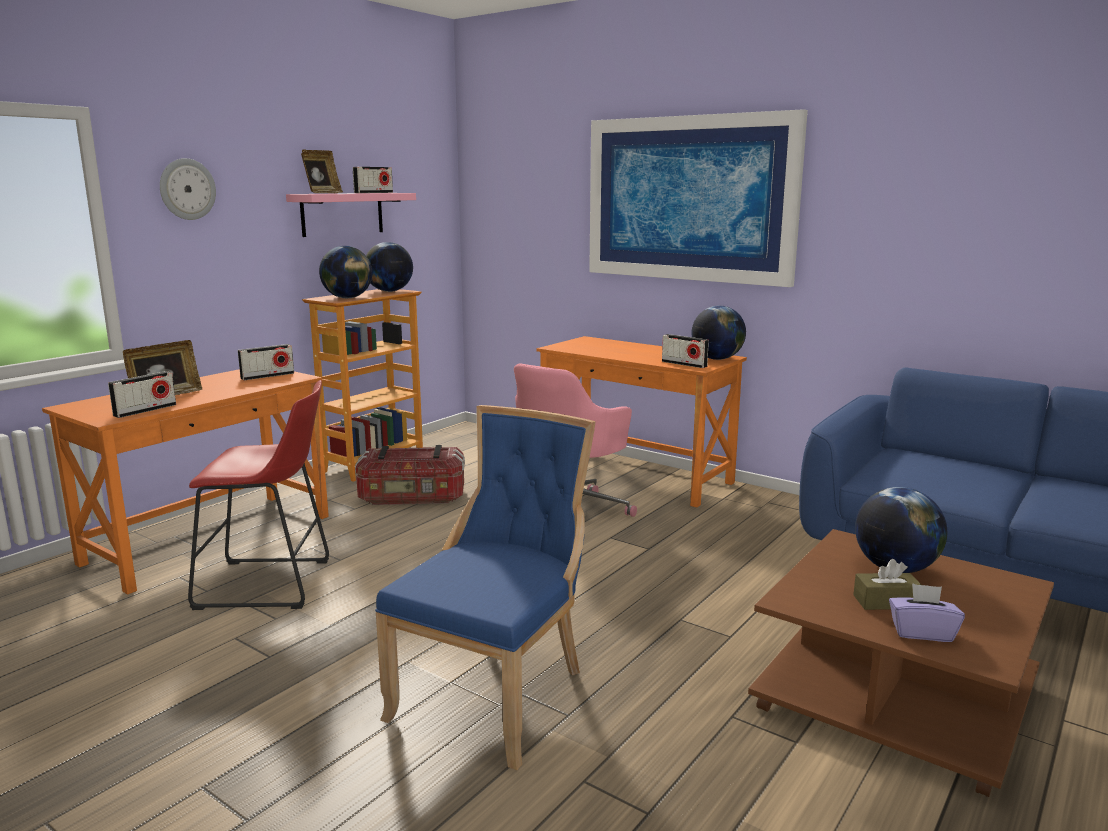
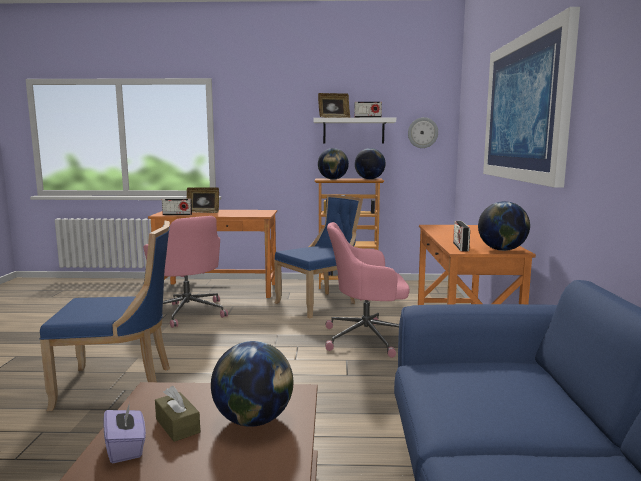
camera: 55 degrees right, 5 degrees down
wall clock [160,158,216,220] -> wall clock moved to [408,117,438,148]
red stool [188,380,329,610] -> pink office chair [143,216,228,328]
radio [238,344,294,380] -> none
pink shelf [286,193,416,237] -> white shelf [313,118,396,143]
storage box [355,445,465,505] -> blue chair [274,194,363,318]

